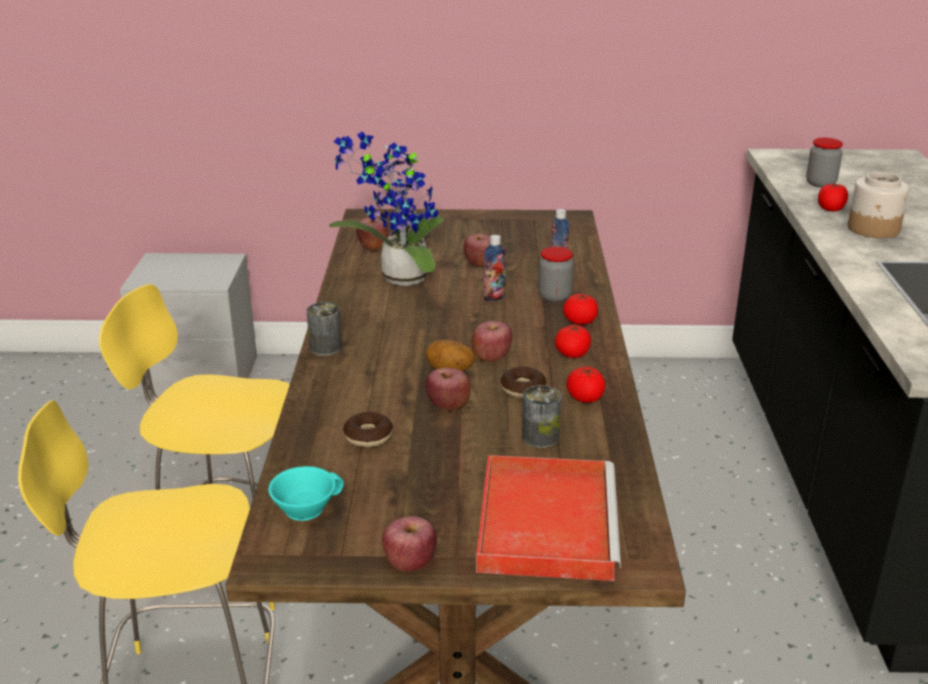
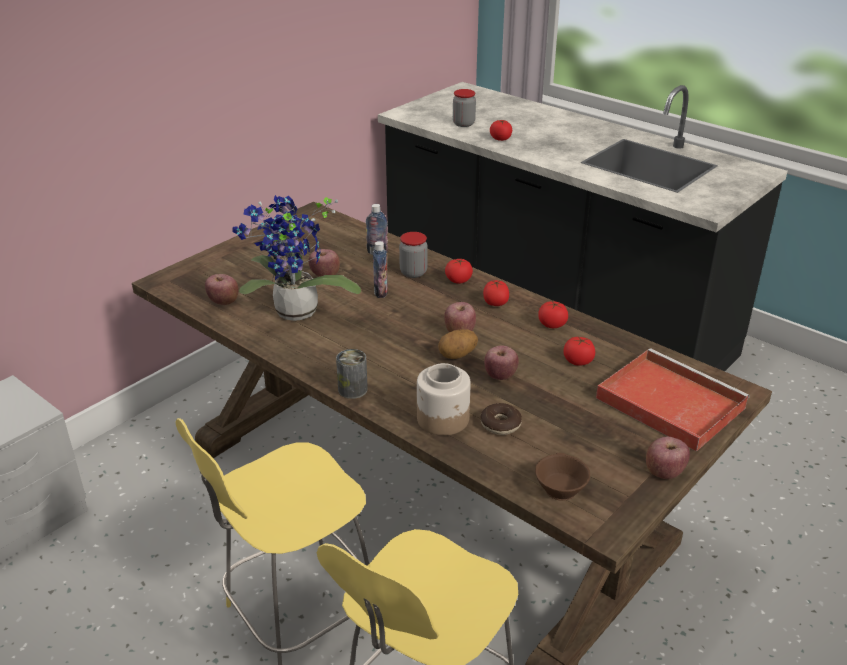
camera: 50 degrees left, 5 degrees up
turquoise cup [268,466,344,521] -> brown cup [535,453,590,501]
donut [501,367,547,398] -> none
can [522,385,561,448] -> tomato [564,337,595,366]
jar [848,172,909,238] -> jar moved to [417,363,471,436]

